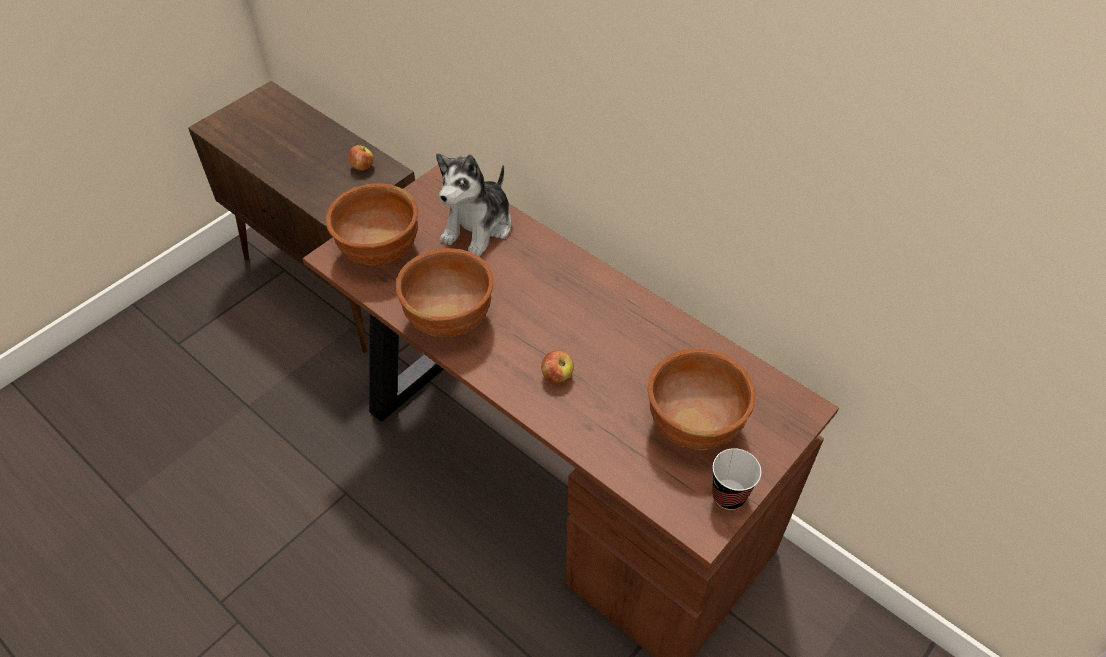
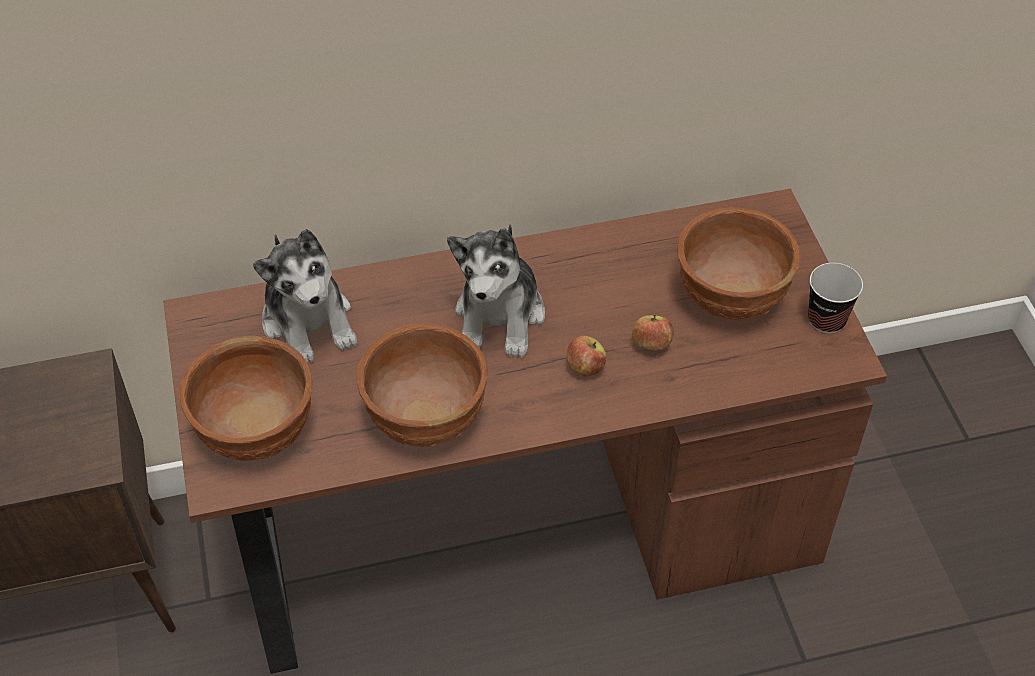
camera: 55 degrees left, 0 degrees up
apple [348,145,373,171] -> apple moved to [632,314,673,351]
none -> plush toy [447,224,545,358]

